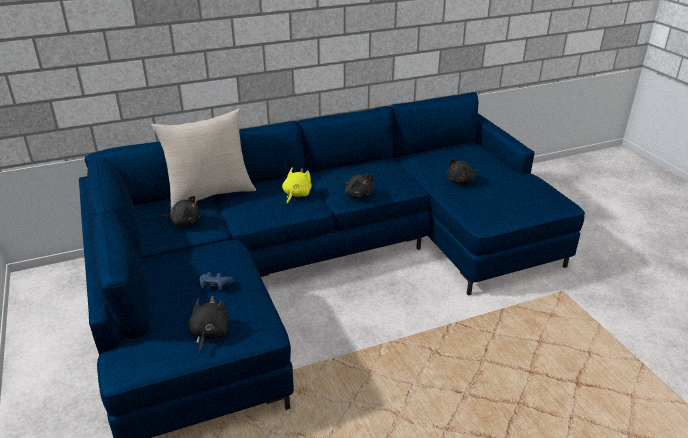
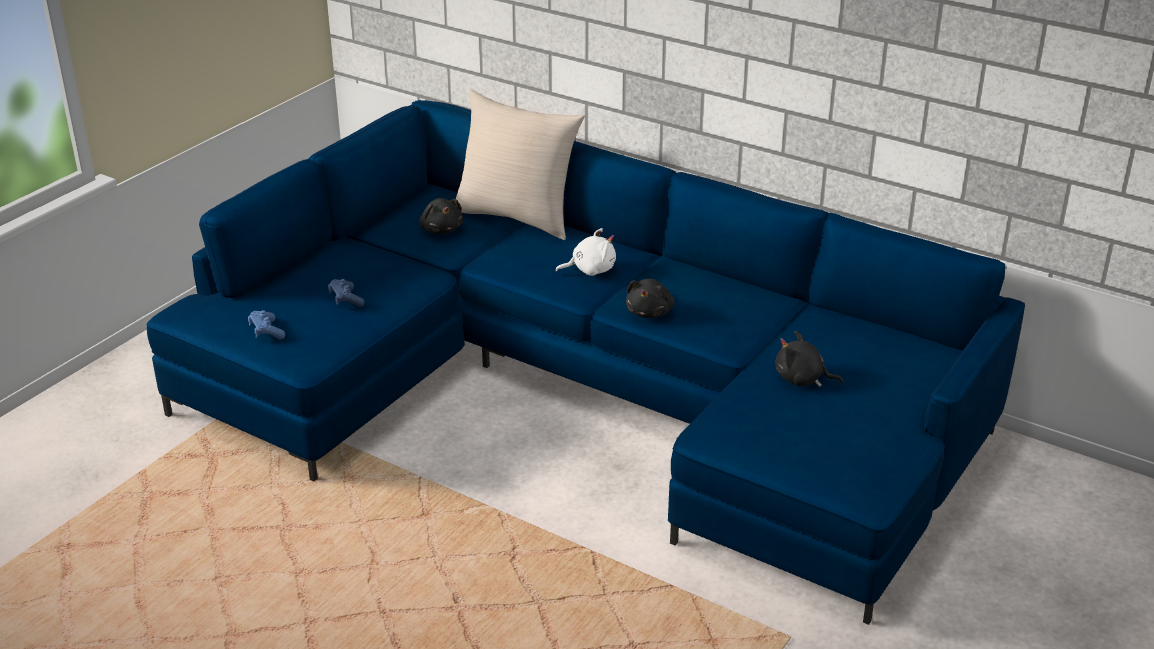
camera: 55 degrees right, 0 degrees up
black plush toy [188,296,229,354] -> blue game controller [248,310,285,340]
yellow plush toy [282,168,312,204] -> white plush toy [555,228,616,276]

